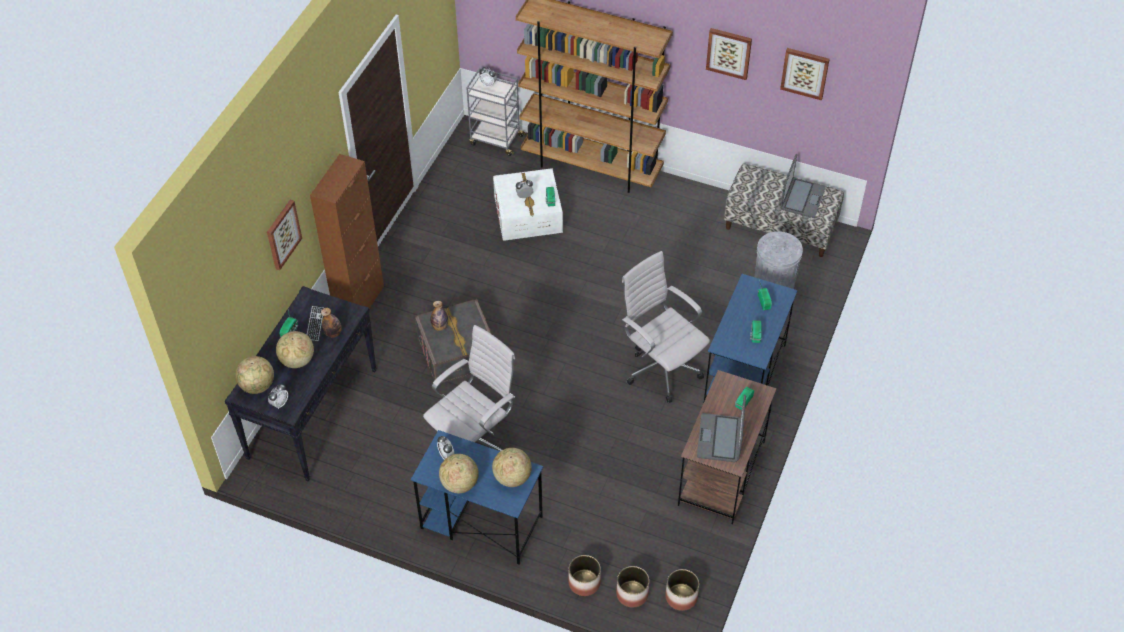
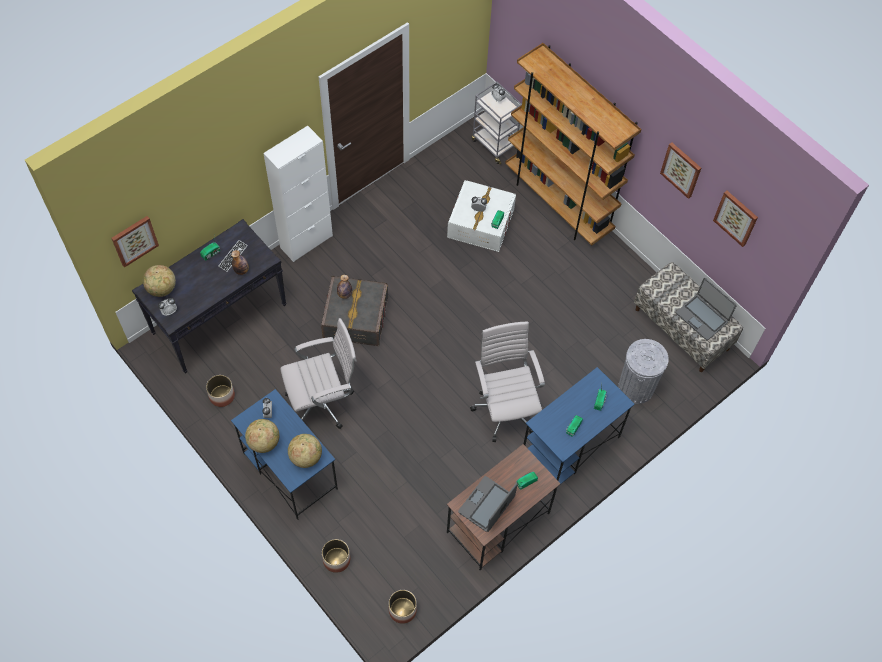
camera: 25 degrees right, 10 degrees up
picture [267,200,302,270] -> picture moved to [112,216,159,268]
globe [276,331,314,368] -> none
brown cabinet [310,154,384,309] -> white cabinet [263,126,333,262]
planter [616,566,649,607] -> planter moved to [206,375,235,407]
laptop [781,154,826,218] -> laptop turned 90 degrees clockwise [676,278,737,340]

